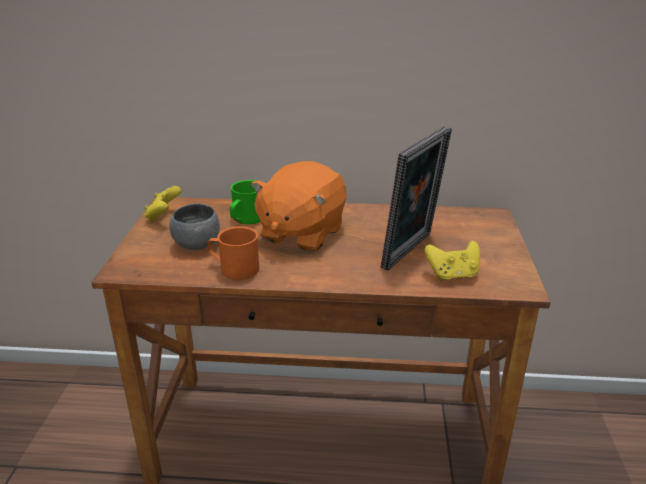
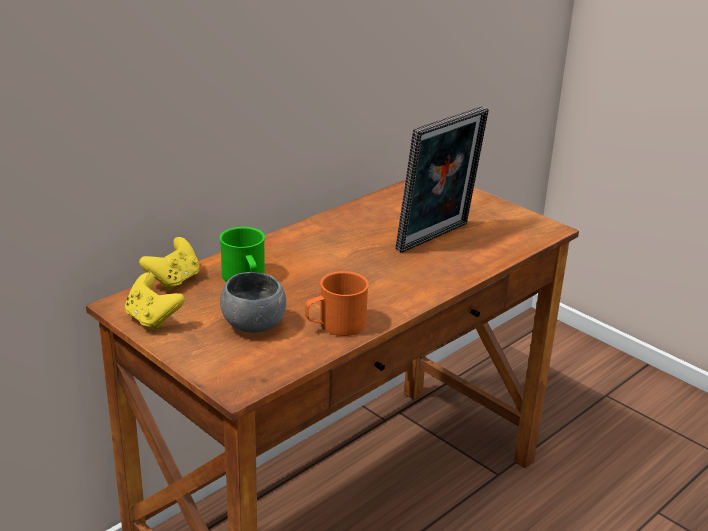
camera: 50 degrees left, 0 degrees up
orange plush toy [250,161,347,252] -> none
picture frame [381,126,452,270] -> picture frame turned 60 degrees clockwise [396,106,489,253]
yellow game controller [425,241,480,281] -> yellow game controller moved to [139,237,200,291]

